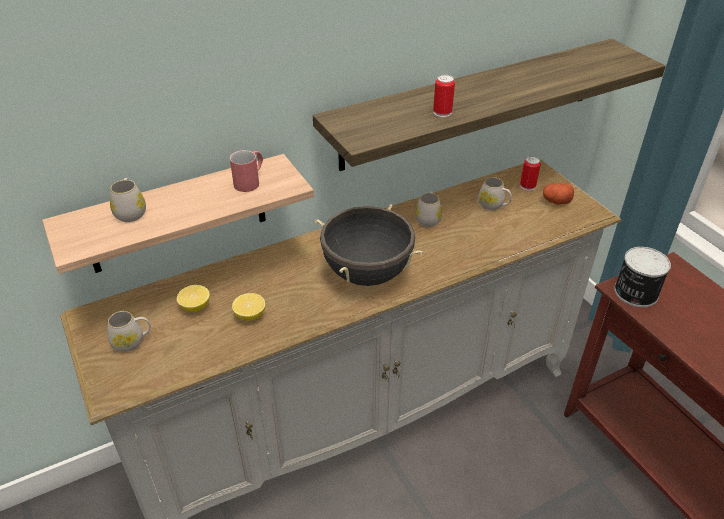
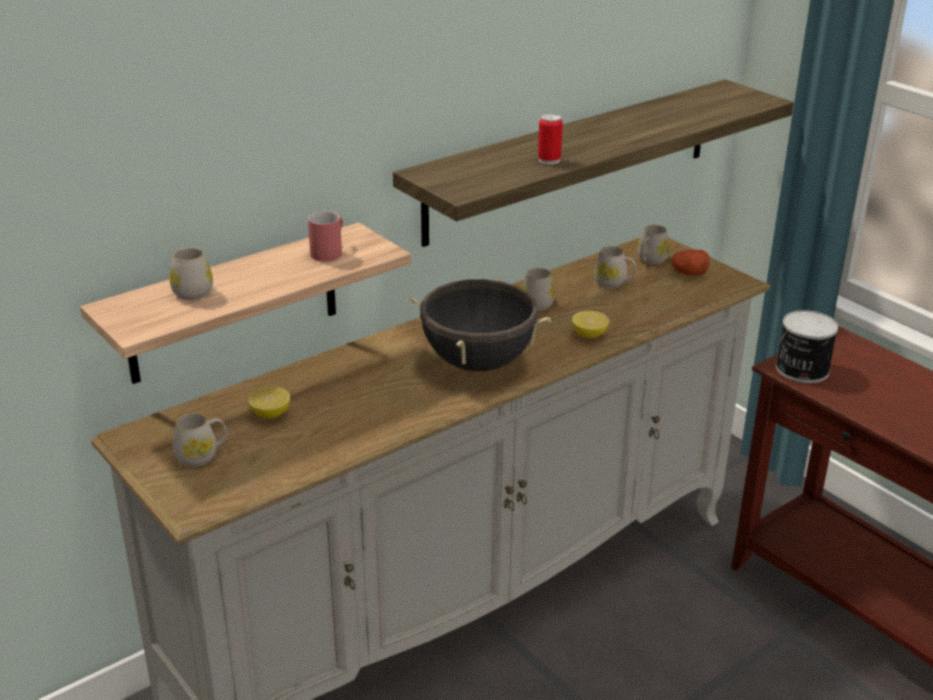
camera: 10 degrees left, 10 degrees down
lemon [232,293,265,321] -> lemon moved to [572,311,610,339]
can [520,156,541,191] -> white mug [637,225,670,264]

